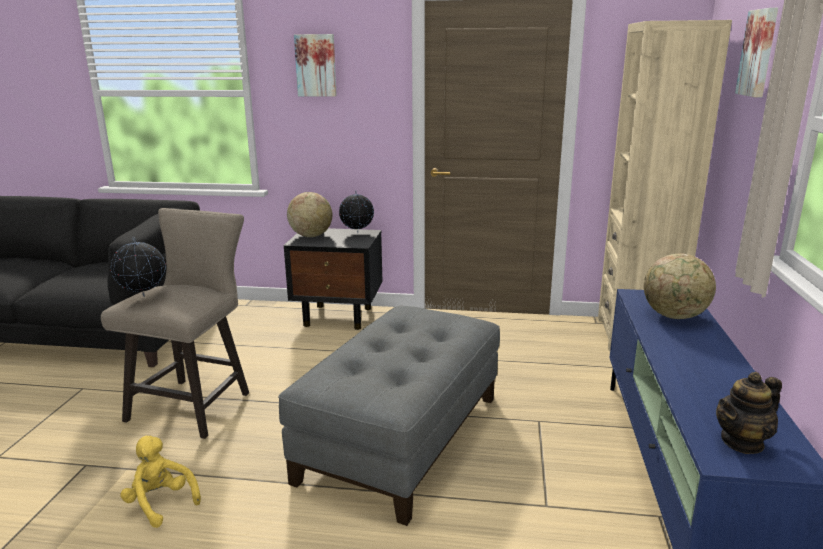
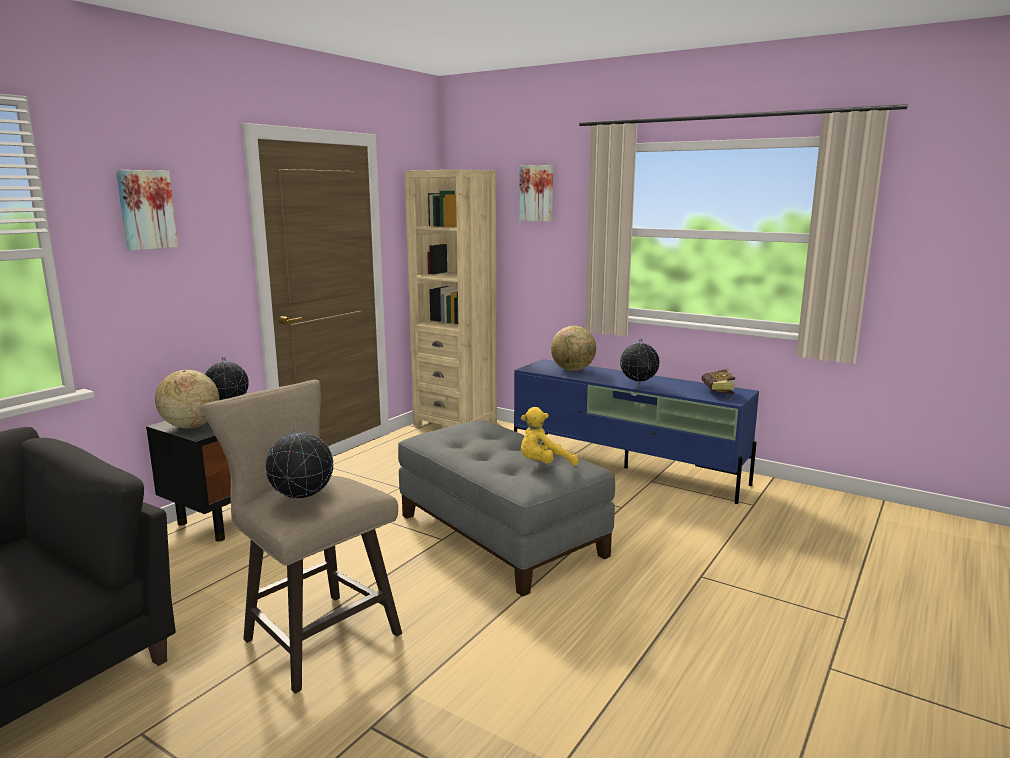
camera: 65 degrees left, 5 degrees down
yellow plush toy [120,435,201,528] -> yellow plush toy moved to [521,407,579,466]
teapot [716,372,782,454] -> book [702,369,735,400]
none -> globe [620,339,660,386]

